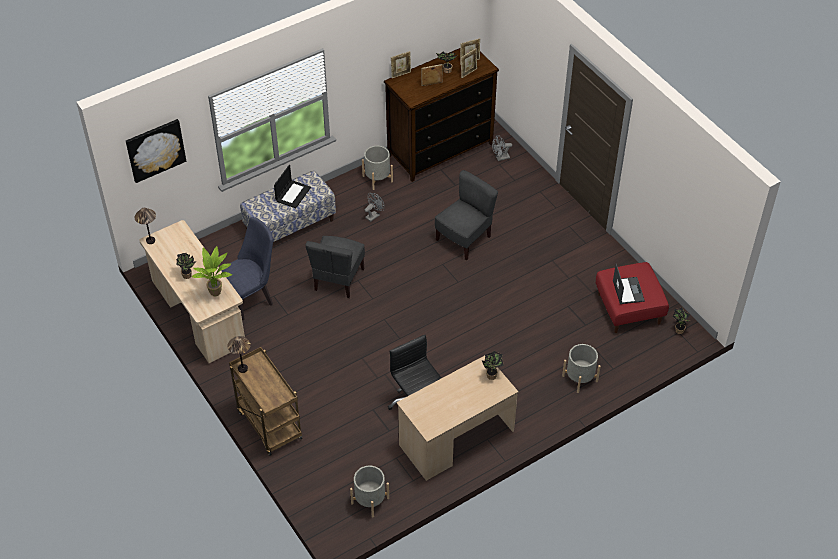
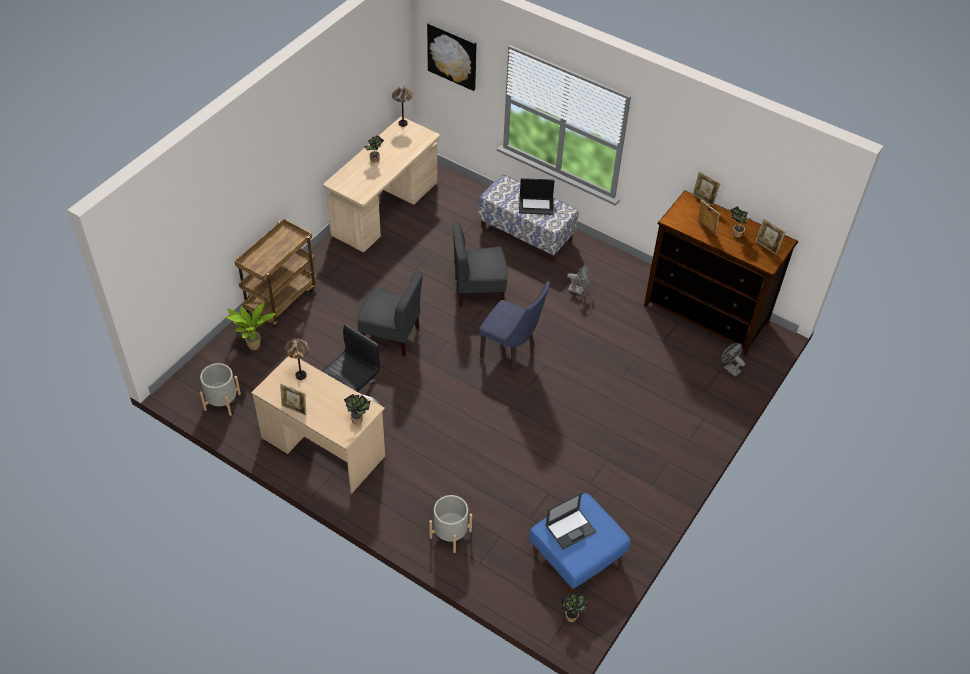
camera: 65 degrees right, 0 degrees up
potted plant [191,246,232,296] -> potted plant moved to [226,302,276,350]
blue chair [221,217,273,321] -> blue chair moved to [479,281,550,373]
table lamp [227,336,251,373] -> table lamp moved to [284,338,310,380]
grey planter [362,146,393,190] -> none
grey chair [435,170,498,260] -> grey chair moved to [357,272,423,357]
picture frame [461,48,477,78] -> picture frame moved to [280,384,306,415]
red ottoman [596,262,669,333] -> blue ottoman [529,493,631,593]

